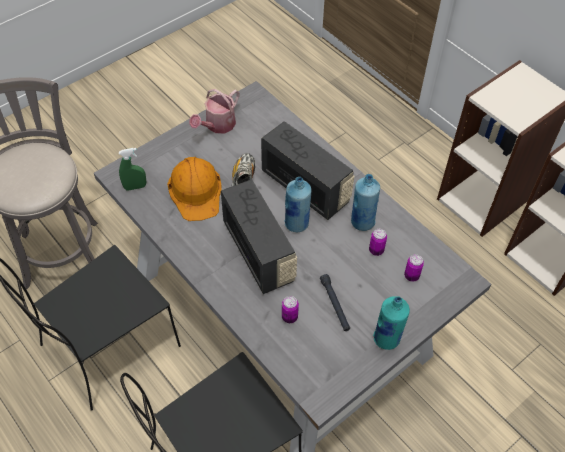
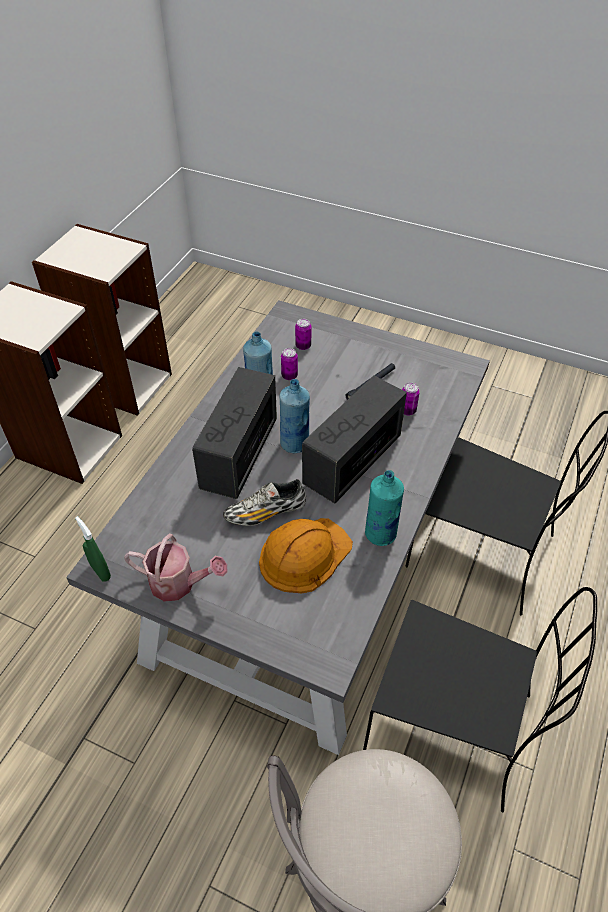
camera: 115 degrees left, 5 degrees down
green spray bottle [119,148,146,191] -> green spray bottle moved to [75,516,111,582]
turquoise bottle [373,296,410,350] -> turquoise bottle moved to [365,470,404,546]

